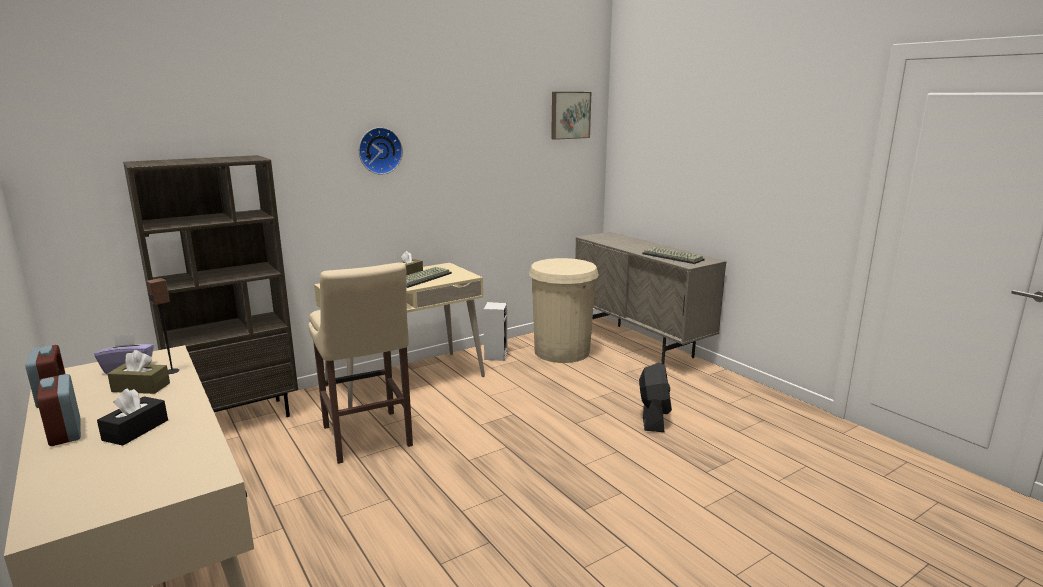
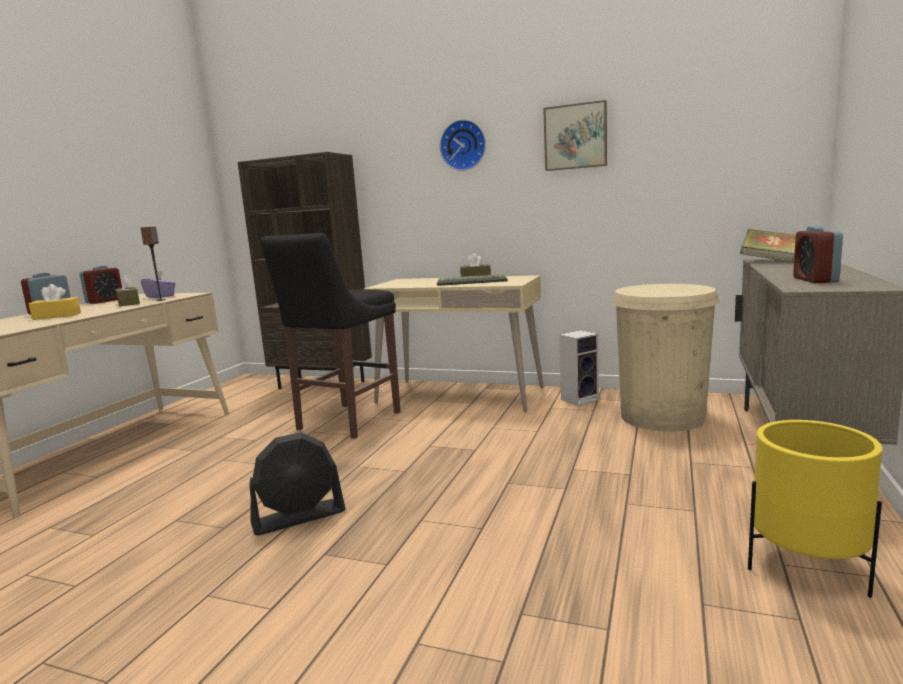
camera: 55 degrees right, 5 degrees down
black tissue box [97,388,168,446] -> yellow tissue box [28,284,81,320]
beige stool [309,262,413,464] -> black stool [260,233,401,439]
picture [551,92,591,140] -> picture moved to [543,100,607,171]
black fan [639,362,672,432] -> black fan moved to [249,432,346,535]
keyboard [642,247,705,264] -> alarm clock [793,226,843,283]
none -> book [740,229,796,262]
none -> yellow planter [748,420,882,598]

